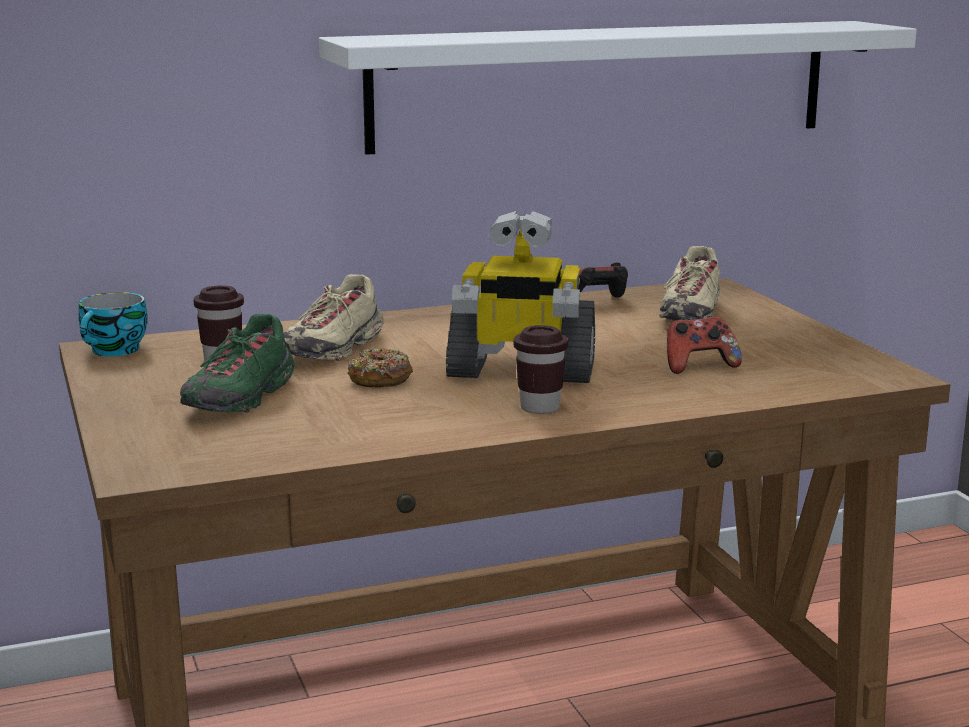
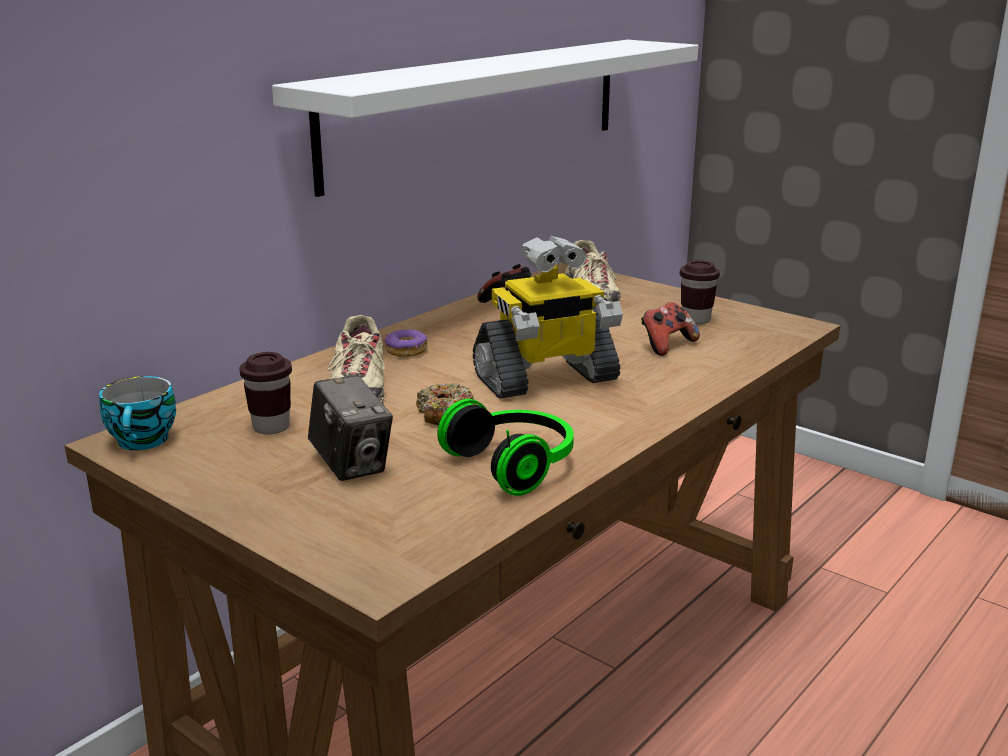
camera: 30 degrees left, 5 degrees up
green shoe [180,314,295,413] -> camera [308,375,393,481]
brown cup [514,325,568,414] -> brown cup moved to [680,260,720,324]
none -> donut [384,329,427,357]
none -> headphones [437,399,574,496]

